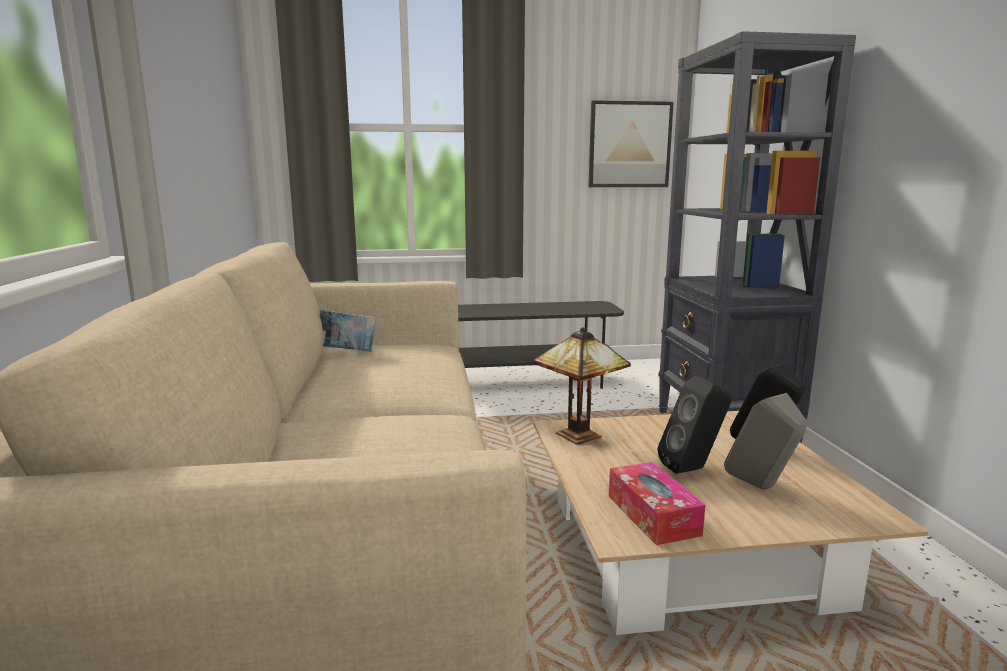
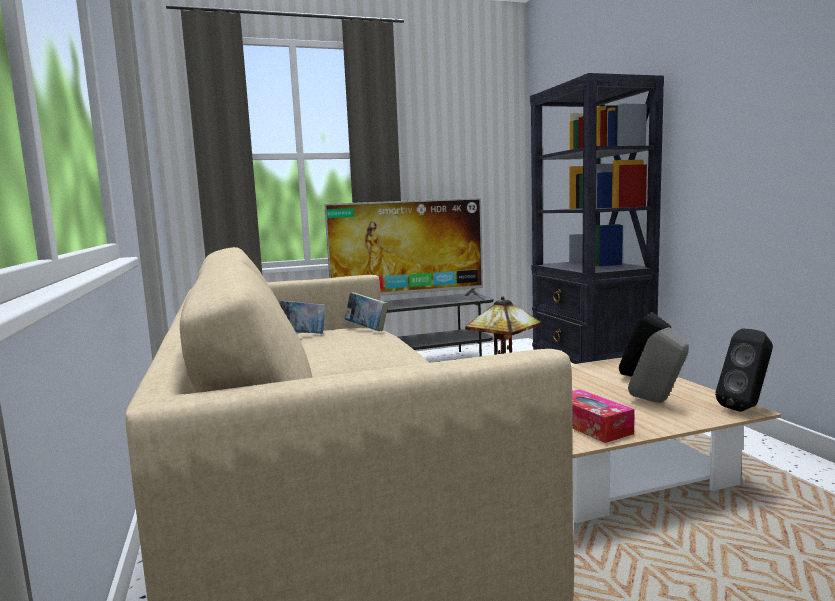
camera: 10 degrees left, 5 degrees down
picture [588,100,674,187] -> none
black speaker [657,376,731,474] -> black speaker moved to [715,328,773,412]
none -> television [324,198,486,300]
none -> book [345,292,388,331]

